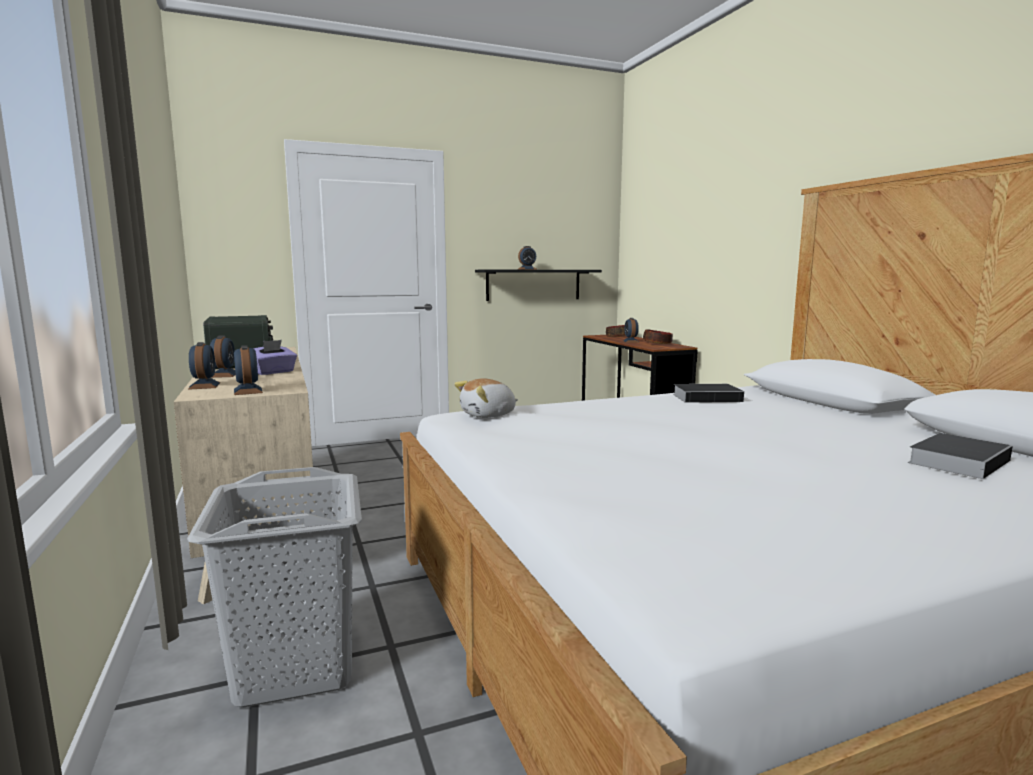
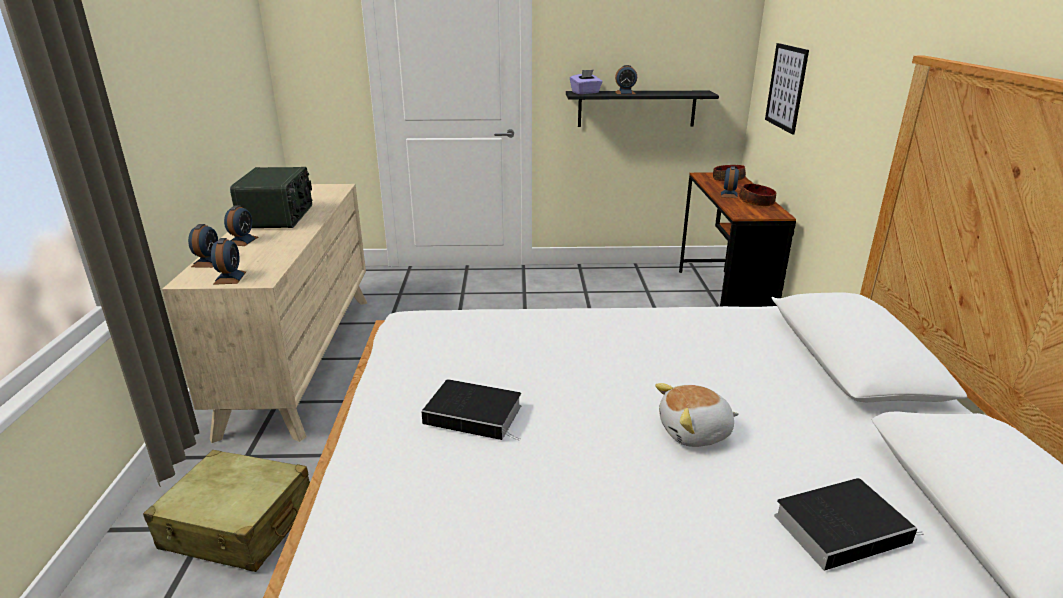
camera: 20 degrees right, 15 degrees up
grey laundry basket [187,467,362,708] -> beige suitcase [143,450,310,572]
purple tissue box [253,340,297,375] -> purple tissue box moved to [570,70,602,94]
plush toy [454,378,518,418] -> plush toy moved to [655,383,739,447]
book [673,384,753,403] -> book moved to [421,379,521,441]
none -> picture [765,43,809,134]

